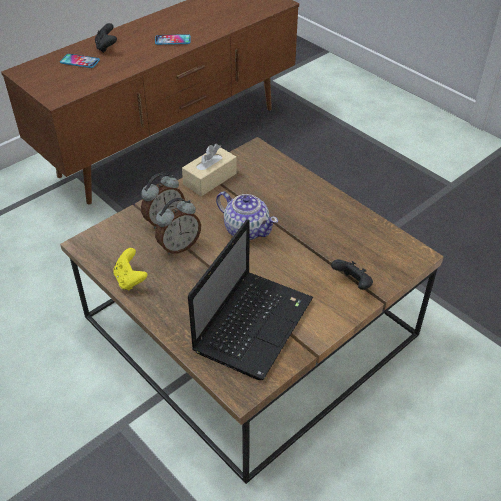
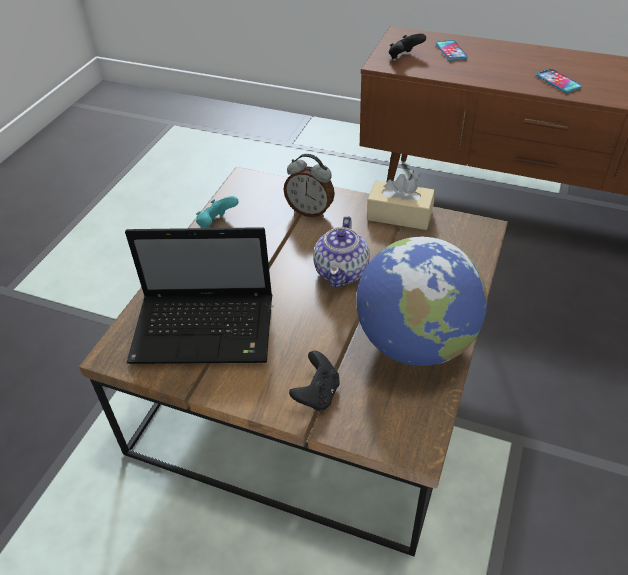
camera: 65 degrees right, 0 degrees up
black game controller [95,23,117,53] -> black game controller moved to [389,33,426,59]
yellow game controller [113,248,148,291] -> turquoise game controller [196,196,239,228]
alarm clock [155,198,201,255] -> none
none -> globe [356,237,487,366]

